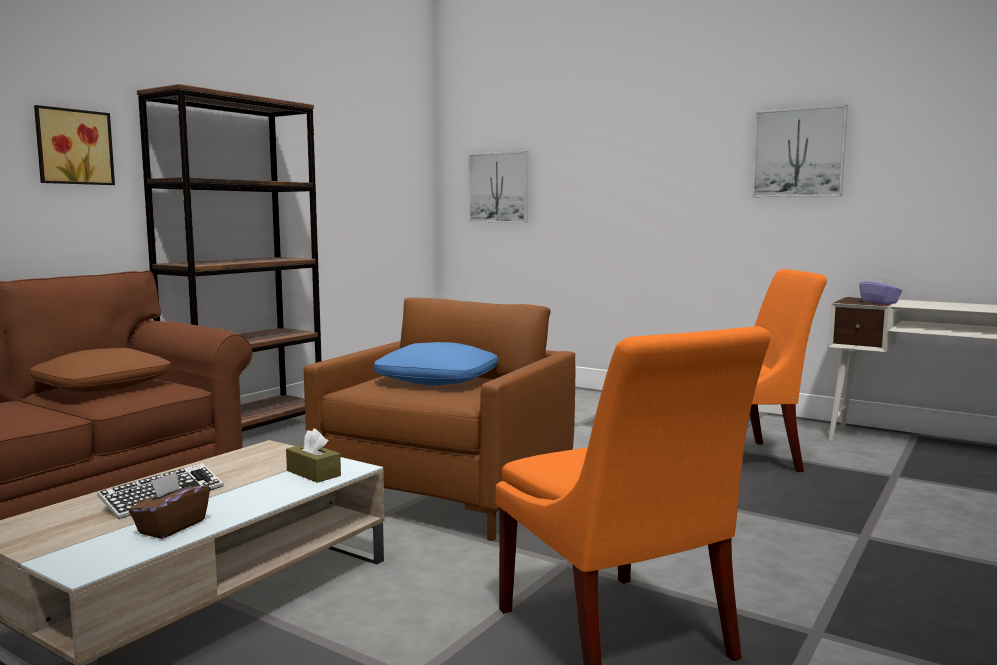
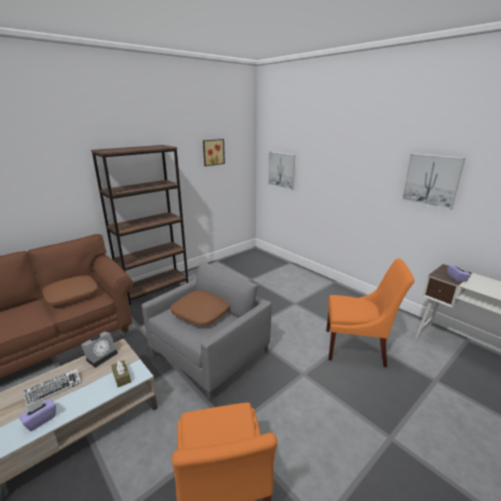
camera: 15 degrees right, 15 degrees up
picture [34,105,115,185] -> picture moved to [203,139,225,166]
brown tissue box [129,472,210,539] -> purple tissue box [19,399,56,431]
brown armchair [304,298,575,541] -> grey armchair [142,261,272,402]
blue pillow [374,342,498,385] -> brown pillow [171,290,230,326]
none -> alarm clock [81,332,118,368]

